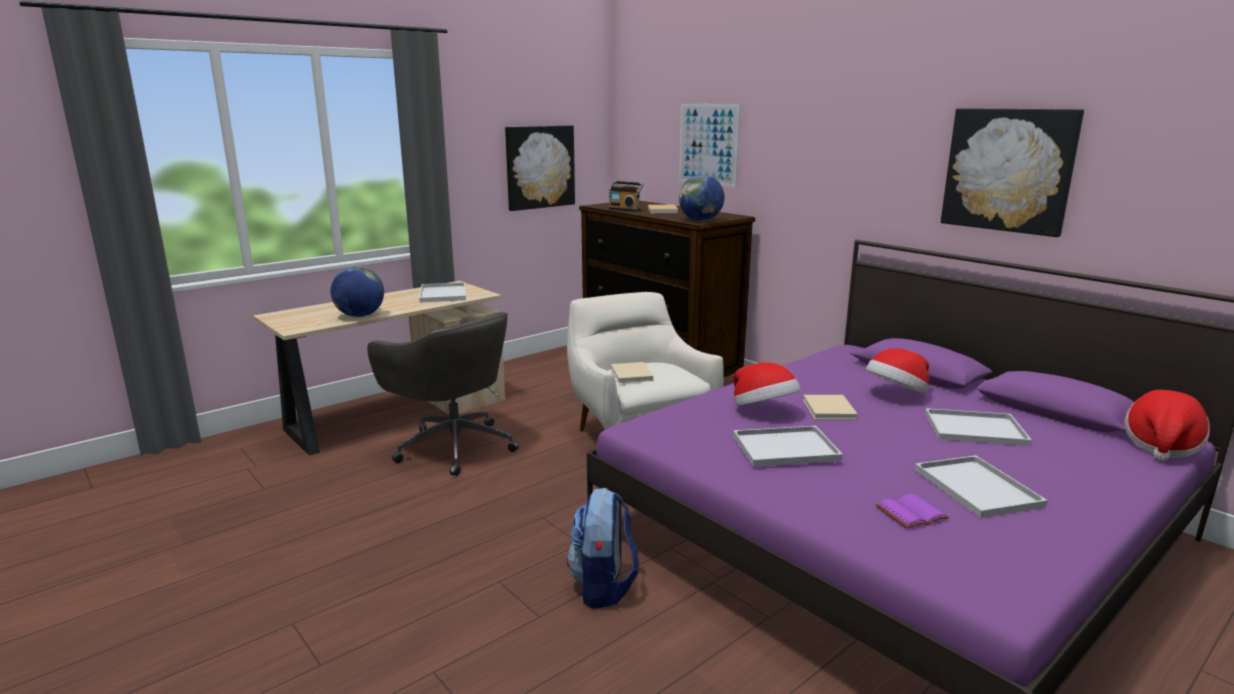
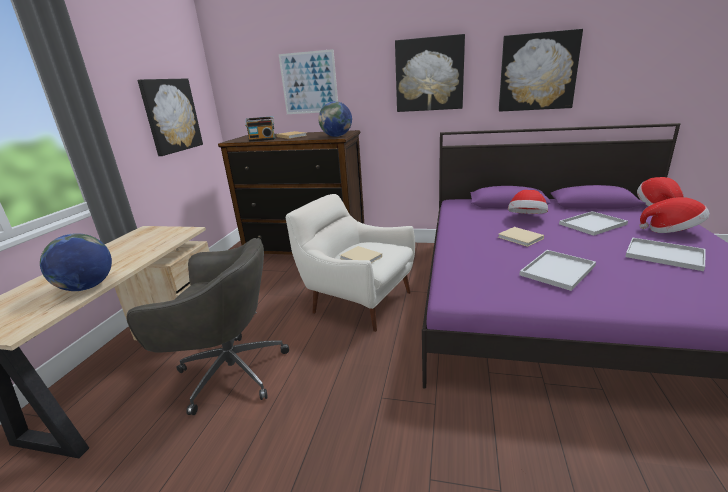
camera: 35 degrees left, 5 degrees up
white tray [419,282,466,303] -> none
backpack [567,487,639,609] -> none
hat [733,362,801,406] -> hat moved to [639,197,710,233]
purple book [876,494,949,529] -> none
none -> picture [395,34,465,112]

